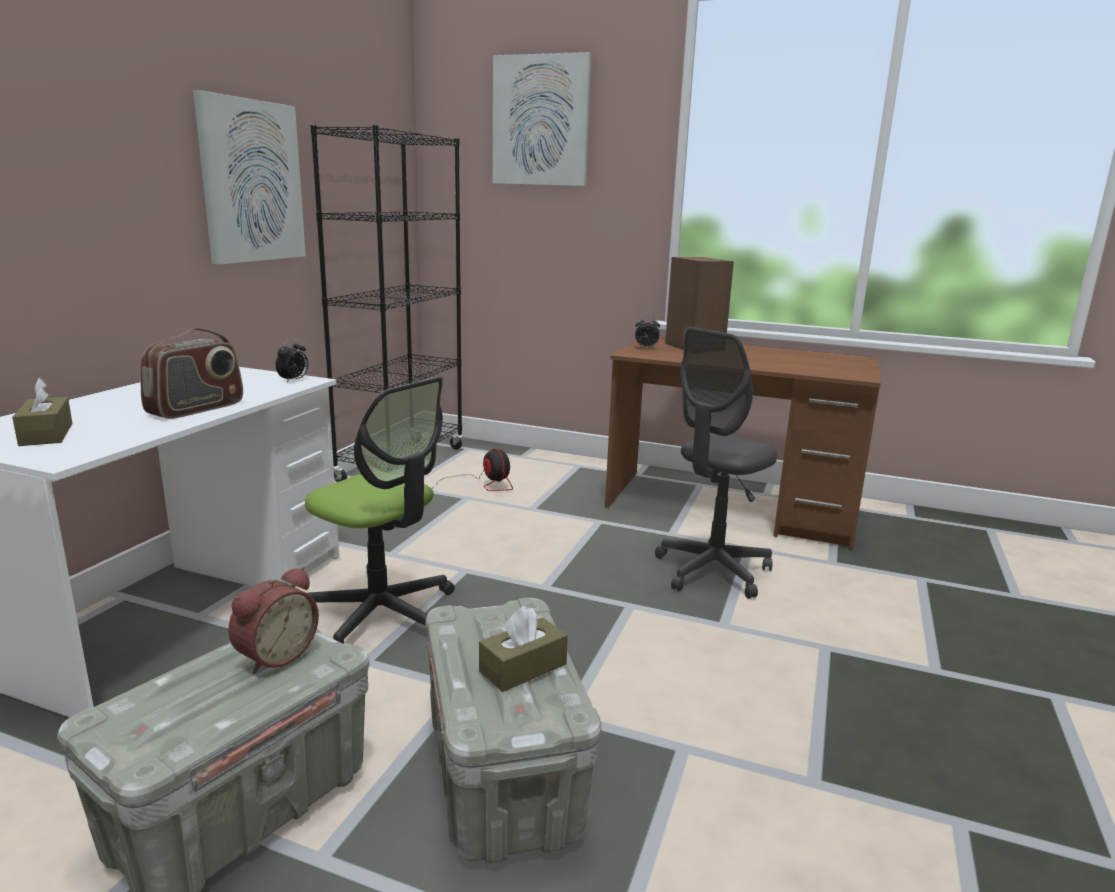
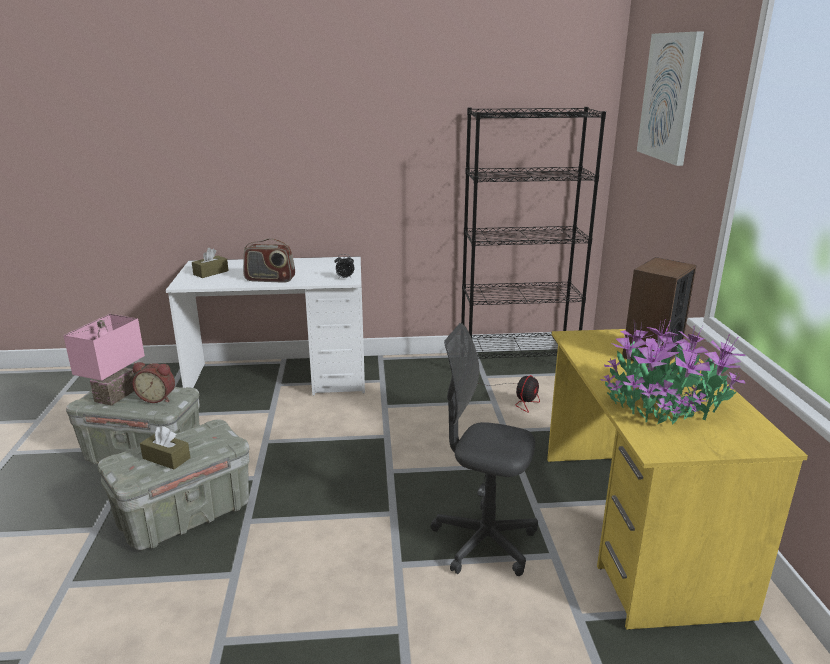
camera: 65 degrees right, 5 degrees up
picture [193,90,306,264] -> none
office chair [305,377,455,644] -> none
brown desk [605,337,881,550] -> yellow desk [547,329,808,630]
alarm clock [635,316,660,348] -> none
none -> pink table lamp [63,314,145,406]
none -> potted plant [601,318,746,425]

